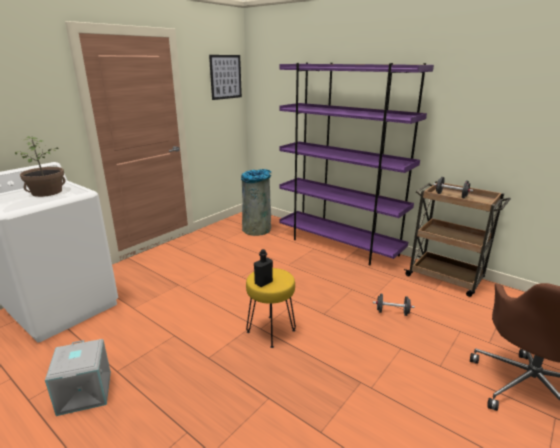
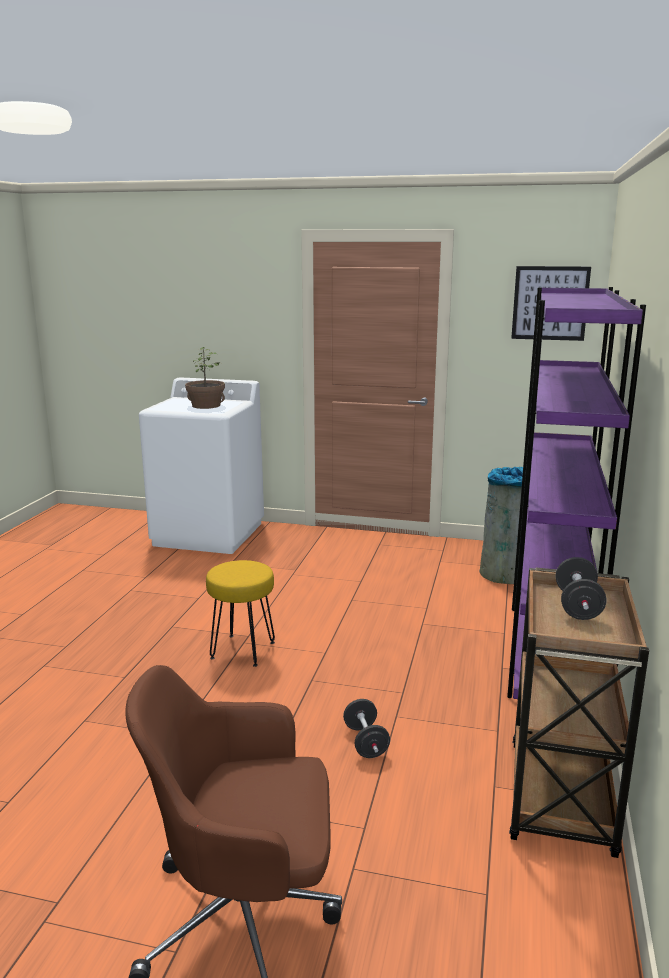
camera: 65 degrees right, 5 degrees down
grey storage box [45,339,111,416] -> none
black bottle [254,249,273,287] -> none

